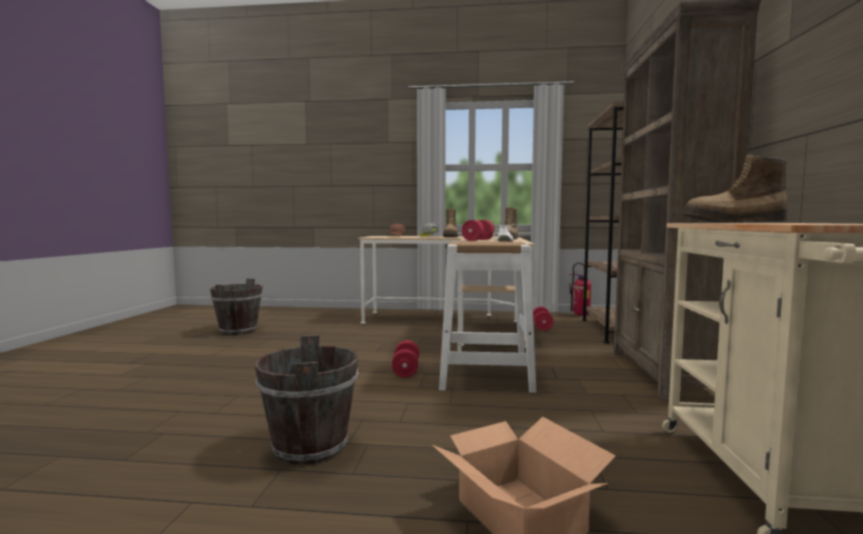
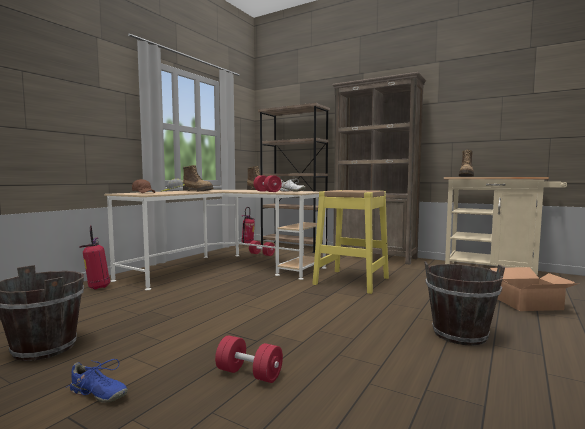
camera: 65 degrees left, 0 degrees up
red dumbbell [392,340,419,378] -> red dumbbell moved to [215,335,283,383]
white stool [439,241,537,393] -> yellow stool [312,190,389,294]
none -> blue shoe [66,359,128,403]
none -> fire extinguisher [79,225,110,290]

